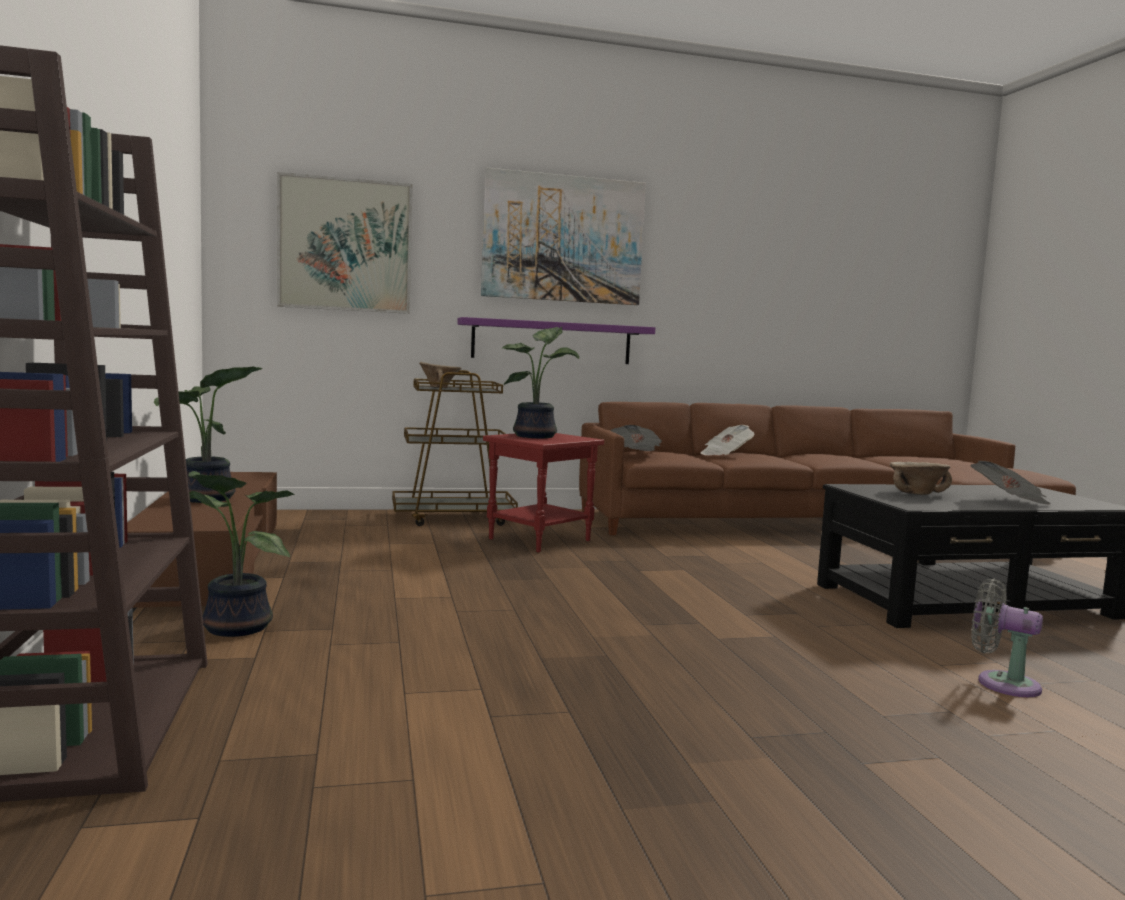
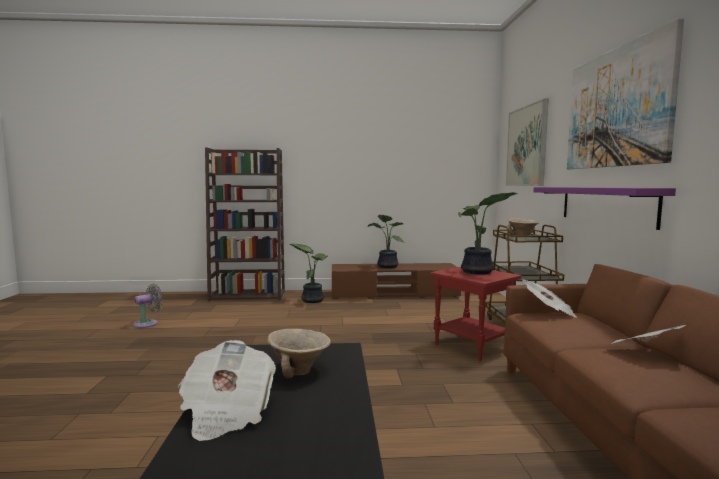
camera: 100 degrees right, 0 degrees up
grey fan [972,578,1043,697] -> grey fan moved to [134,284,163,328]

